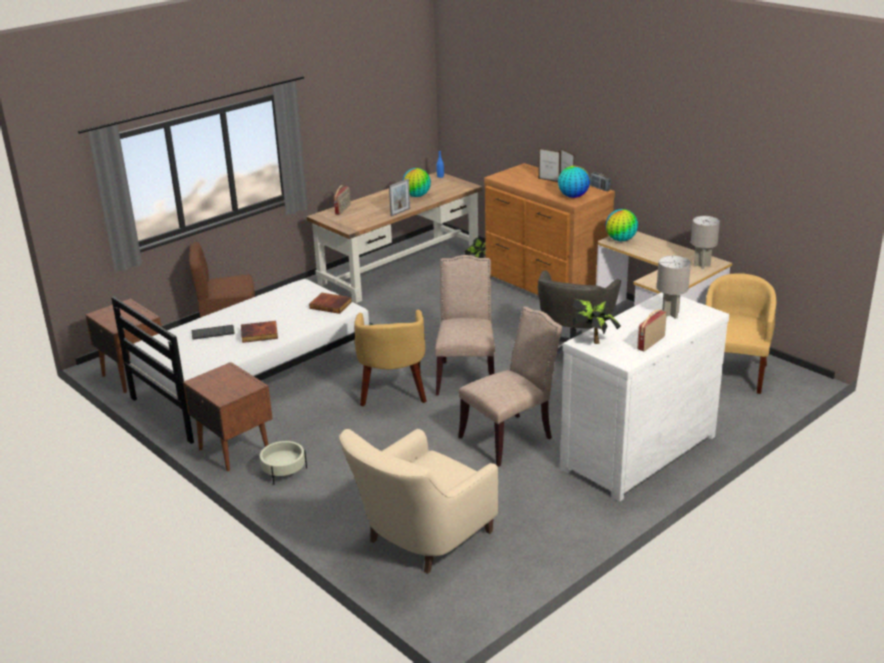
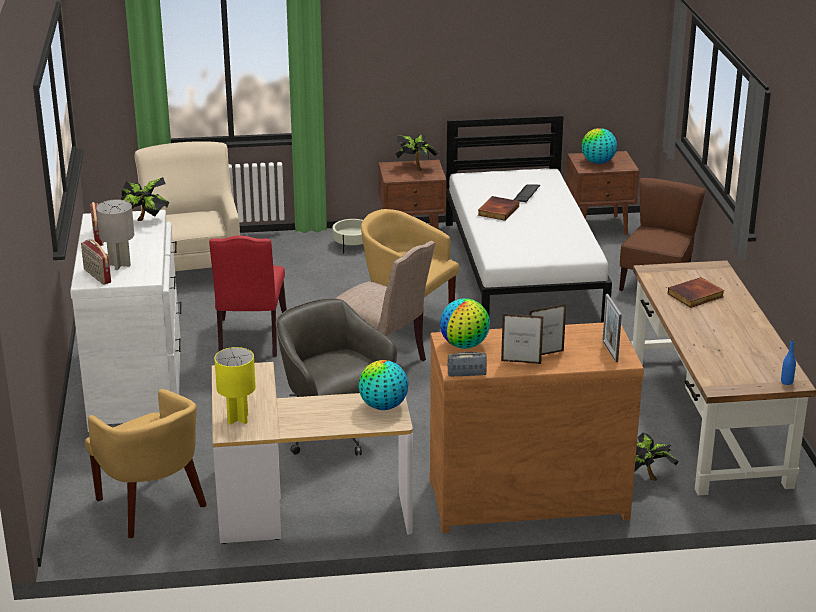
camera: 125 degrees right, 0 degrees up
book [309,293,352,314] -> book moved to [668,277,724,308]
radio [334,185,351,215] -> radio moved to [81,239,111,284]
picture frame [389,179,410,216] -> picture frame moved to [603,294,622,362]
globe [402,168,431,197] -> globe moved to [582,128,617,164]
beige chair [458,306,562,467] -> red chair [209,236,287,357]
grey table lamp [691,216,720,269] -> yellow table lamp [214,347,256,425]
none -> potted plant [396,133,439,171]

